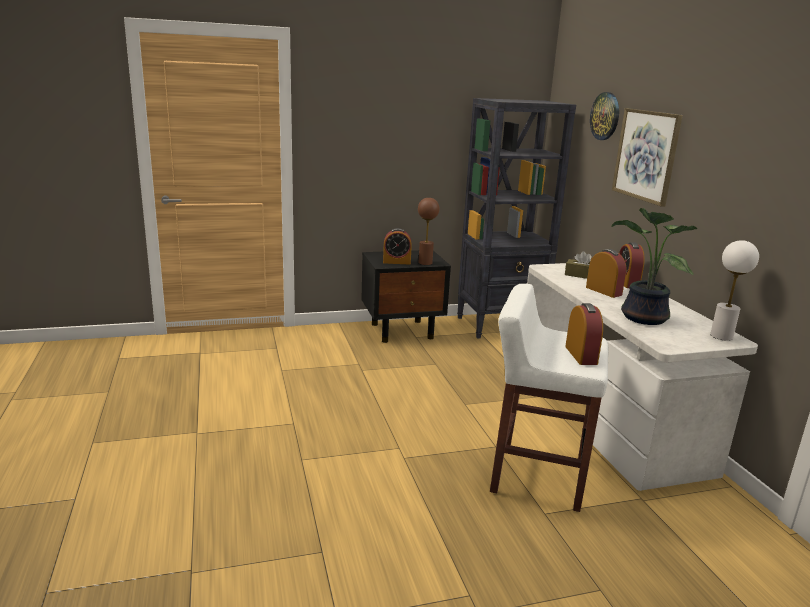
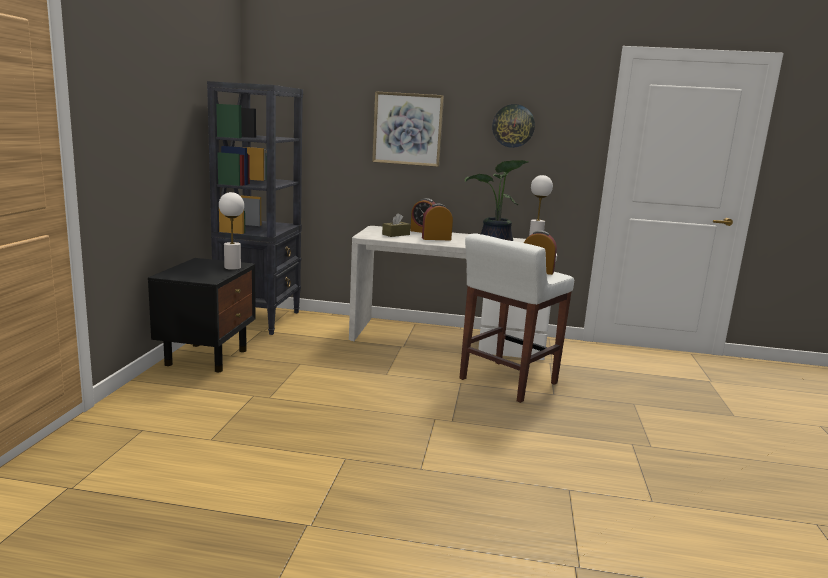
camera: 65 degrees left, 5 degrees down
alarm clock [383,228,412,264] -> none
brown table lamp [418,198,439,265] -> white table lamp [219,192,244,270]
wall clock [590,92,619,140] -> wall clock moved to [492,104,535,148]

